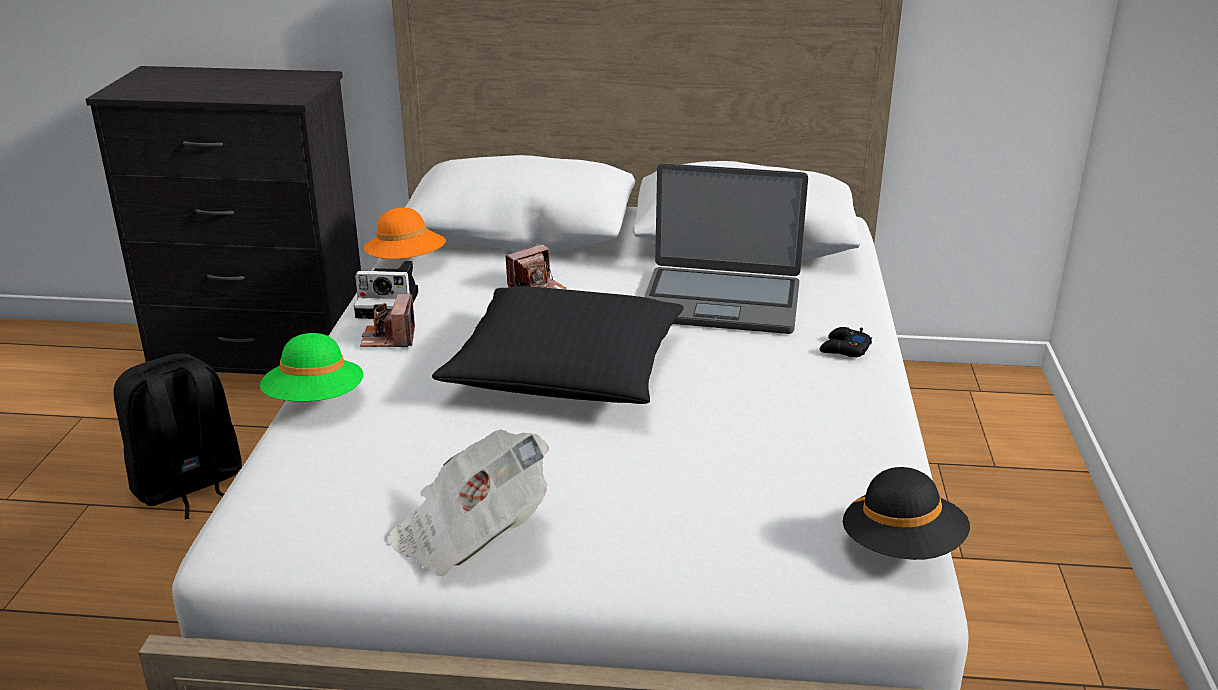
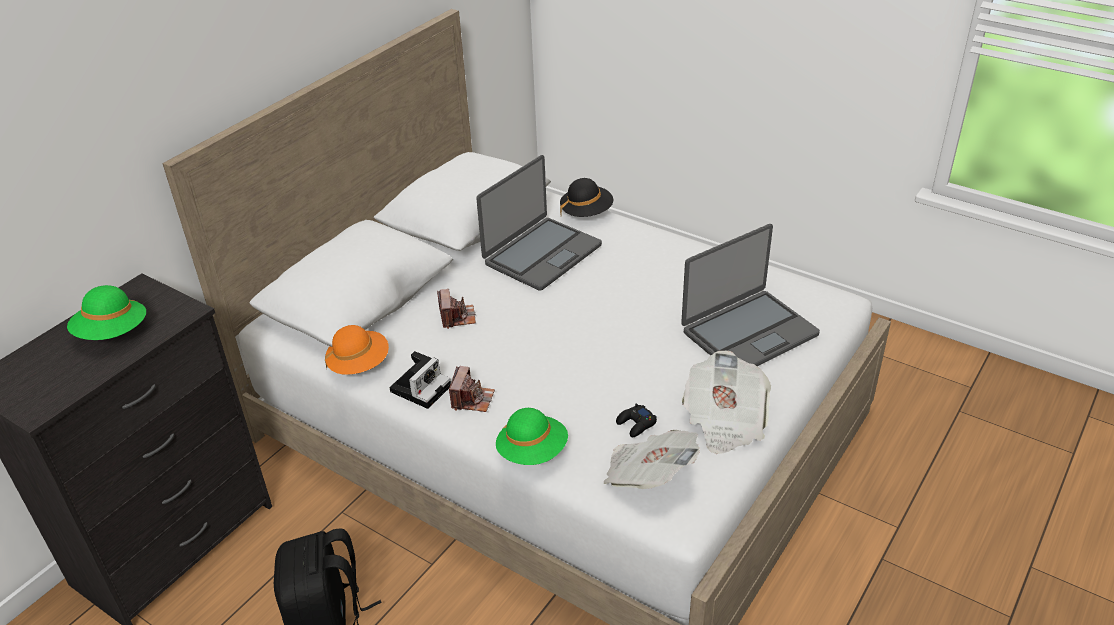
camera: 60 degrees left, 10 degrees up
camera [360,294,415,347] -> camera turned 105 degrees counterclockwise [449,366,495,412]
black pillow [432,286,684,404] -> none
black game controller [820,327,872,357] -> black game controller moved to [616,404,657,437]
black hat [843,467,970,560] -> black hat moved to [560,178,613,217]
none -> green hat [67,285,146,340]
none -> newspaper [603,430,700,489]
none -> laptop [681,224,820,366]

